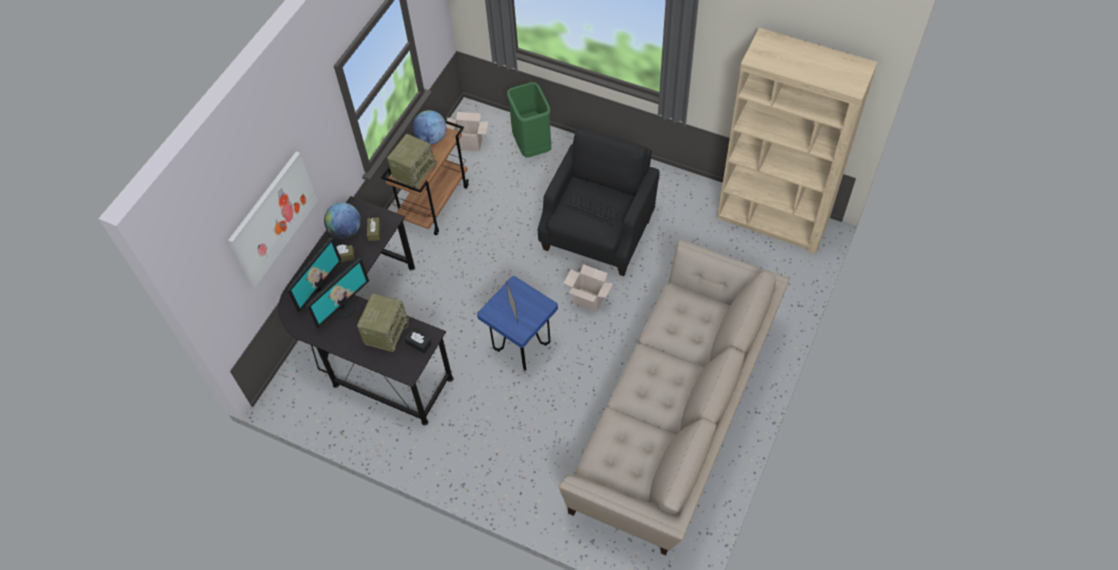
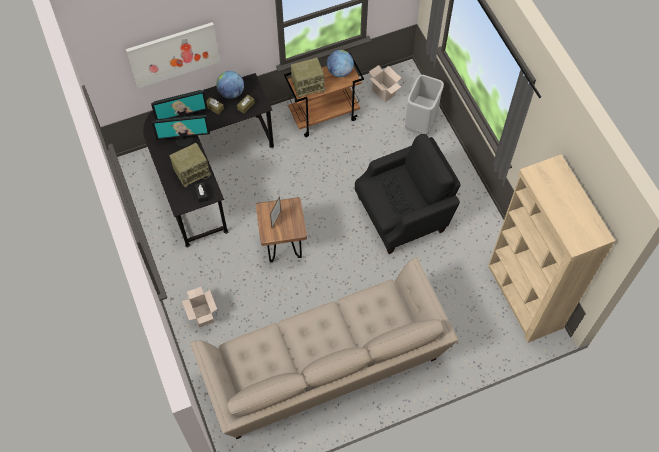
camera: 40 degrees right, 5 degrees up
blue stool [477,276,558,370] -> brown stool [255,197,307,262]
green trash can [507,82,551,158] -> grey trash can [405,75,444,135]
cardboard box [564,264,613,312] -> cardboard box moved to [182,287,217,328]

